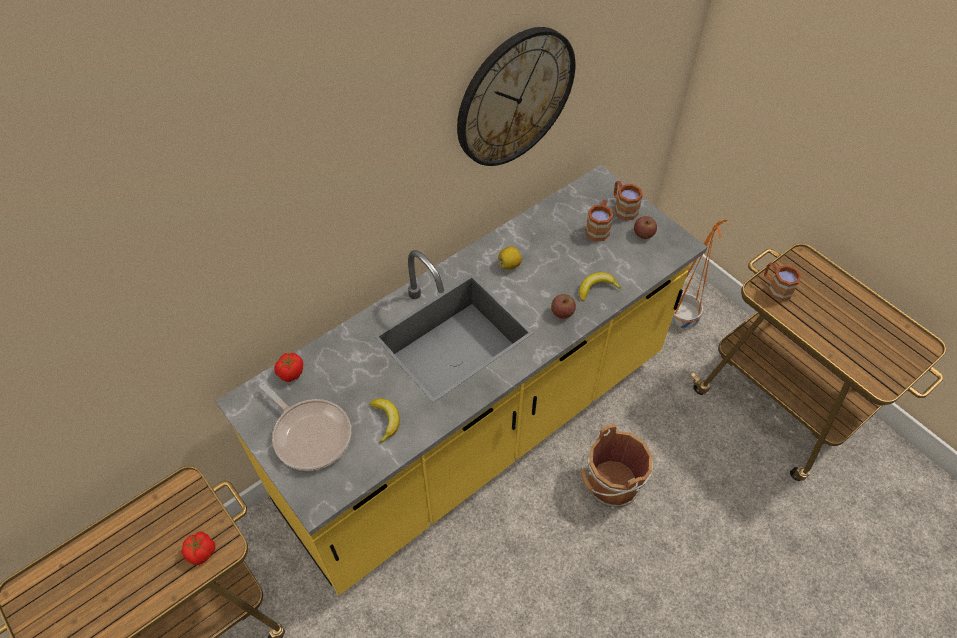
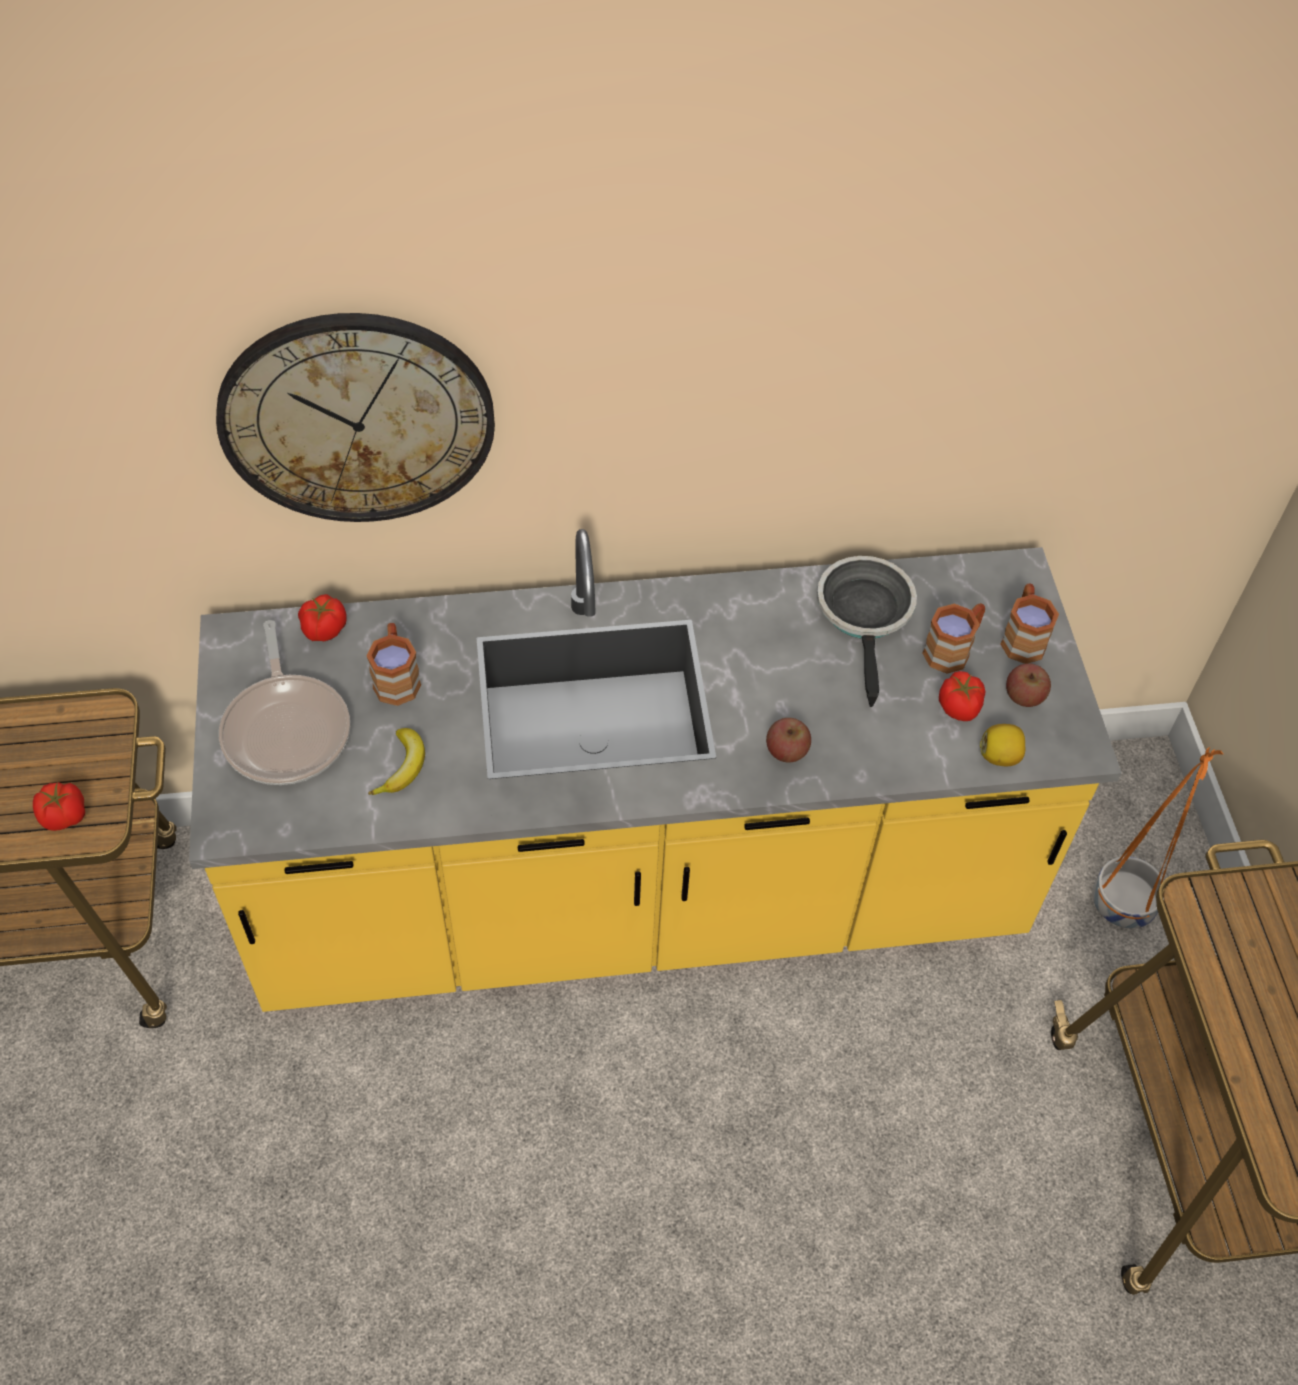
camera: 30 degrees right, 0 degrees up
wall clock [457,27,575,166] -> wall clock moved to [216,313,495,522]
lemon [498,246,522,270] -> lemon moved to [980,724,1025,766]
banana [579,272,622,301] -> none
brown bucket [581,424,655,509] -> none
brown mug [764,263,801,302] -> brown mug moved to [366,623,421,706]
none -> frying pan [817,556,917,707]
none -> tomato [939,671,985,721]

